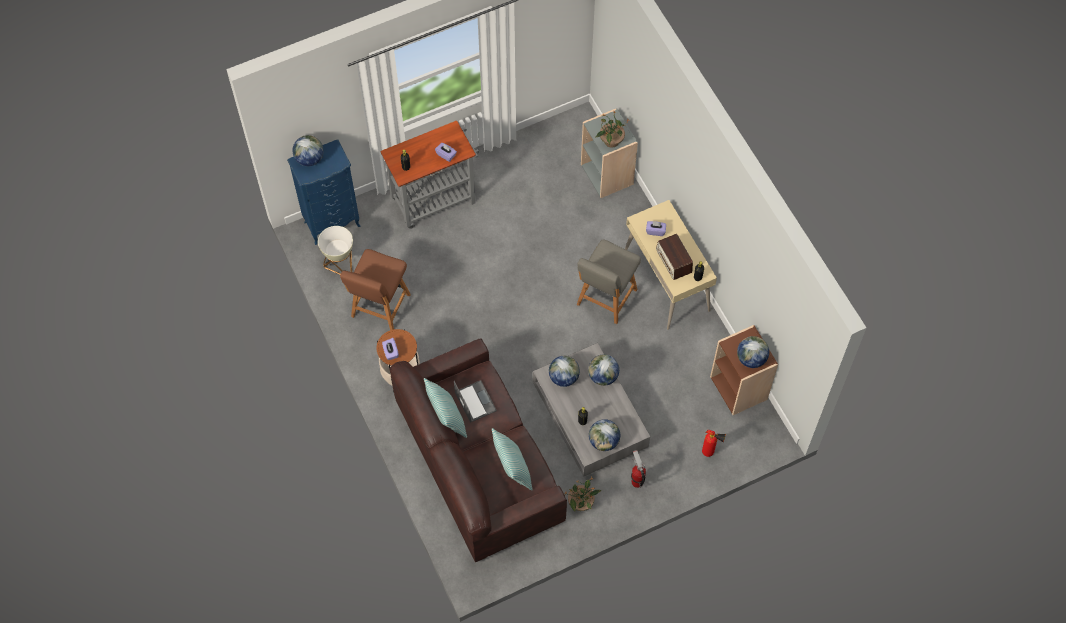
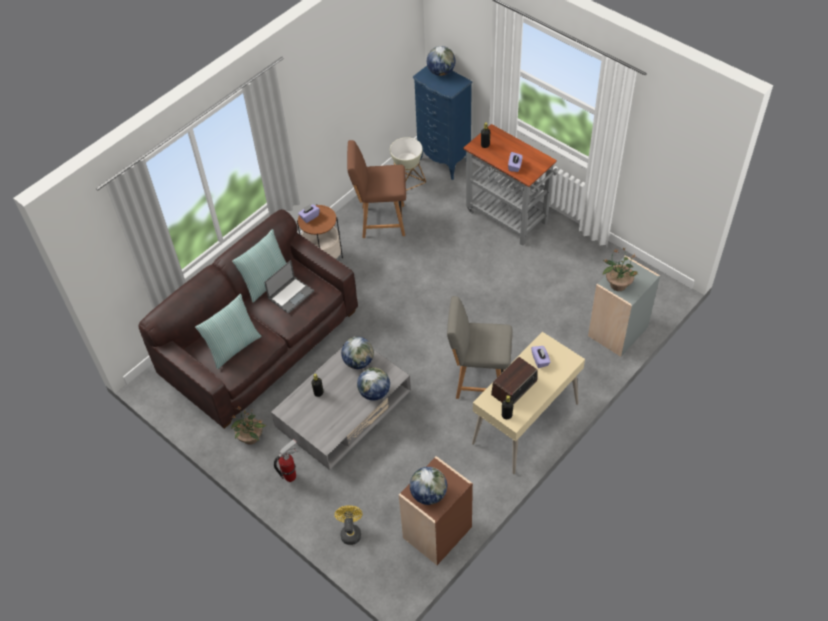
camera: 70 degrees right, 10 degrees down
globe [589,419,620,451] -> none
fire extinguisher [702,430,726,457] -> yellow fan [335,506,362,545]

